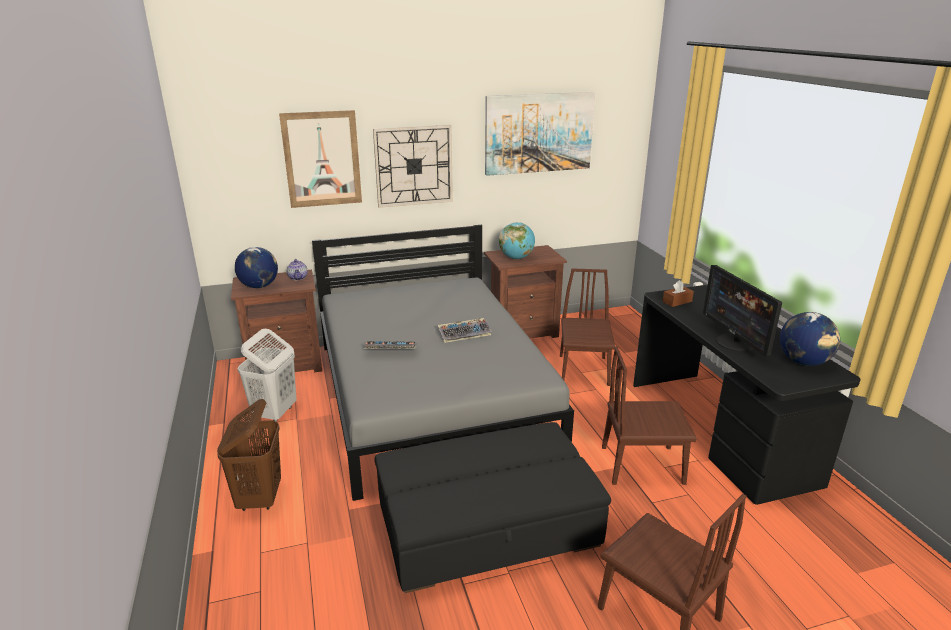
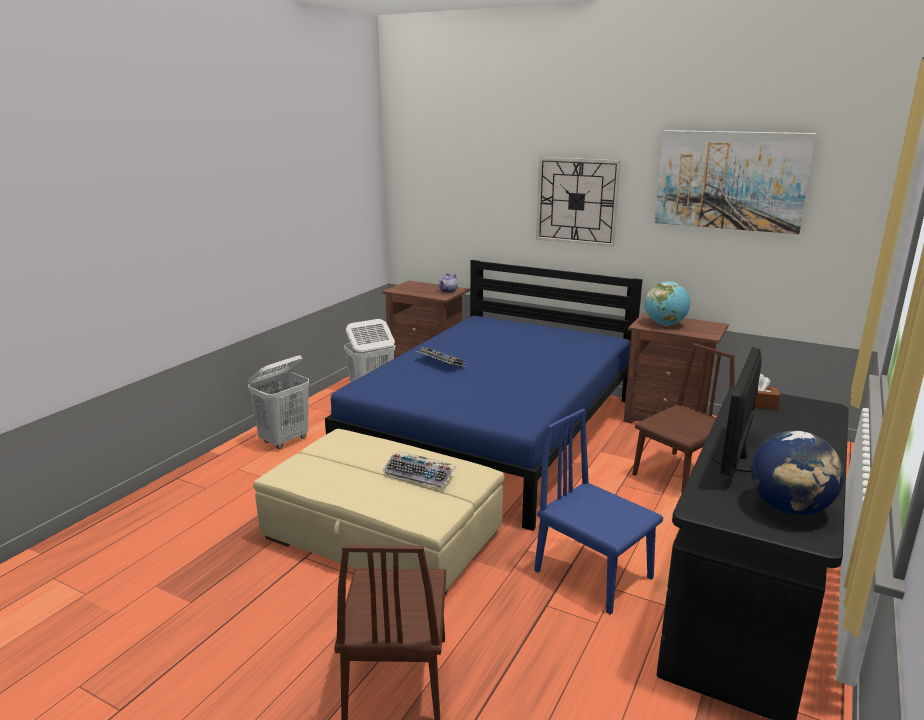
camera: 45 degrees right, 5 degrees down
brown laundry basket [217,399,281,511] -> white laundry basket [248,355,309,449]
globe [235,247,278,288] -> none
picture [279,110,362,208] -> none
grey bed [312,225,574,501] -> blue bed [325,260,643,531]
black ottoman [375,422,611,593] -> beige ottoman [253,429,505,596]
keyboard [438,318,492,343] -> keyboard moved to [382,451,456,490]
brown chair [602,346,697,485] -> blue chair [534,409,663,615]

